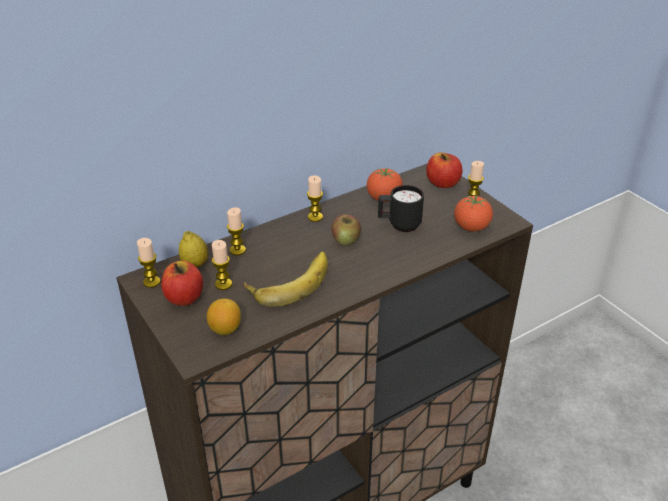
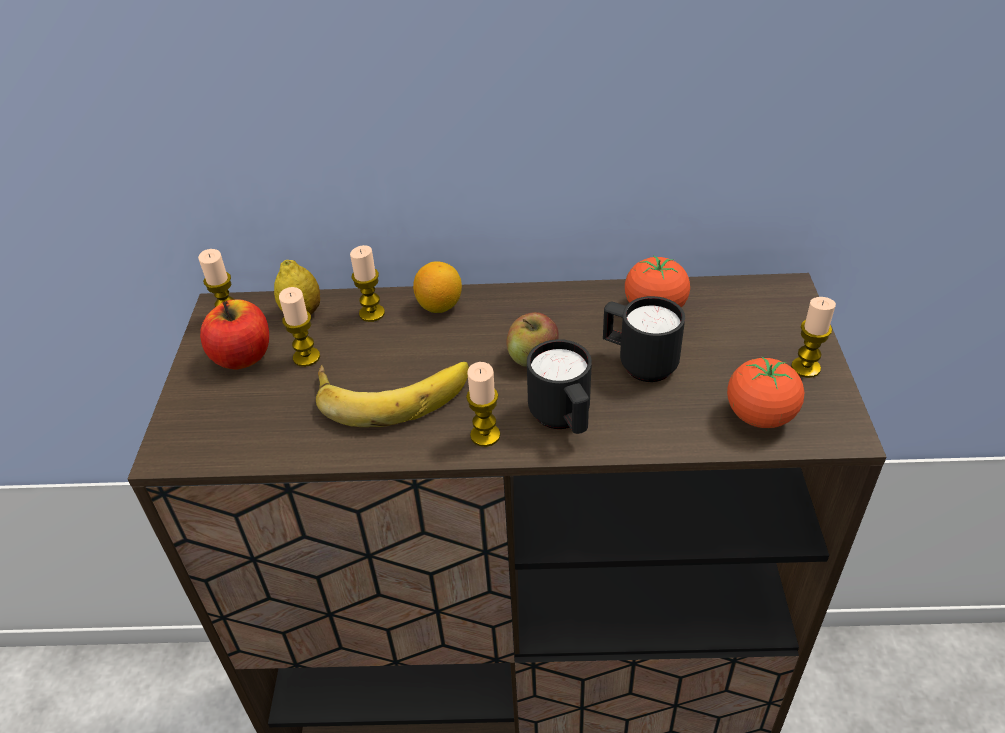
camera: 35 degrees right, 5 degrees up
lemon [207,299,241,335] -> lemon moved to [413,261,462,313]
candle [307,175,323,222] -> candle moved to [466,362,500,447]
apple [426,153,463,188] -> none
none -> black mug [527,339,592,434]

